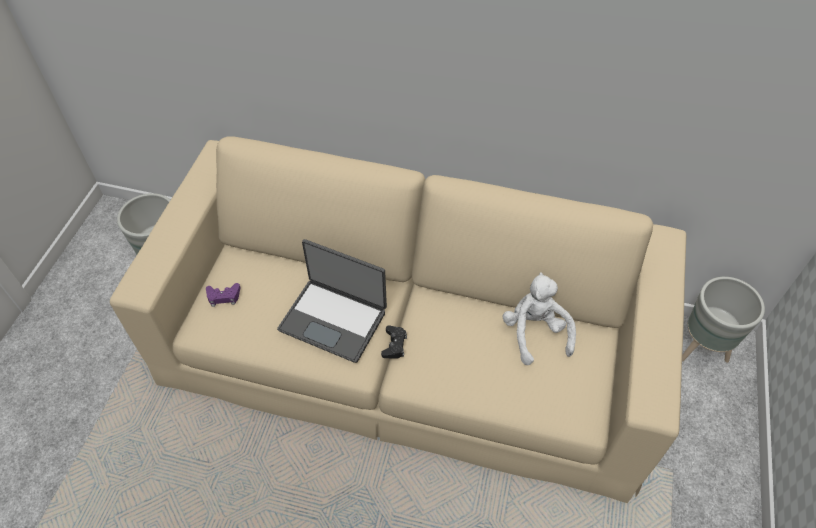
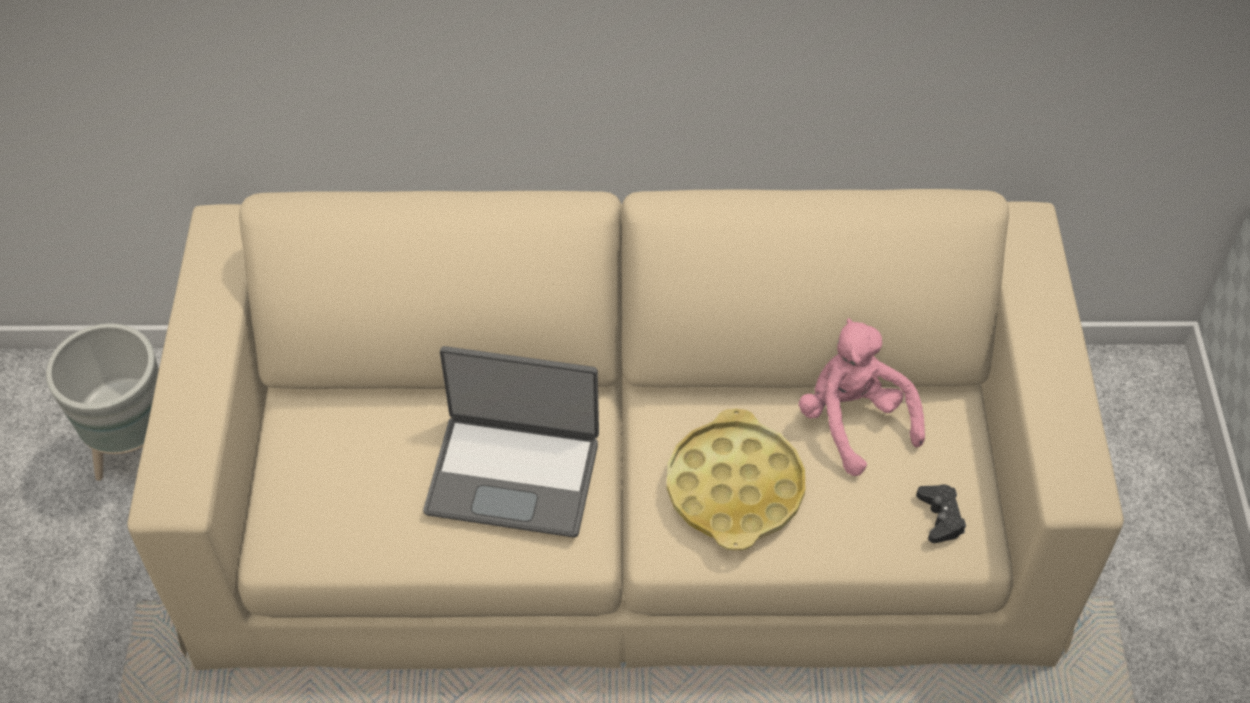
camera: 15 degrees left, 0 degrees up
purple game controller [206,283,241,307] -> none
black game controller [381,325,407,359] -> black game controller moved to [916,484,966,543]
white plush toy [503,272,576,365] -> pink plush toy [798,318,925,476]
grey planter [682,277,765,363] -> none
none -> yellow tray [667,409,805,550]

